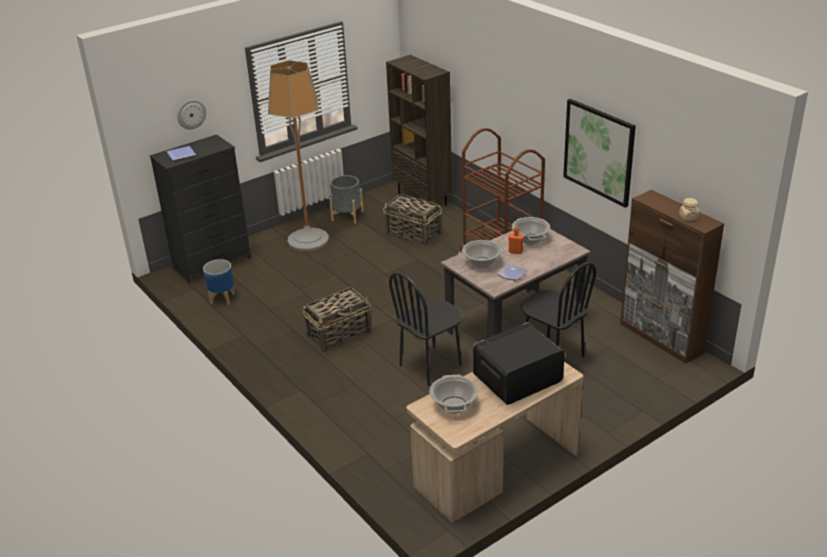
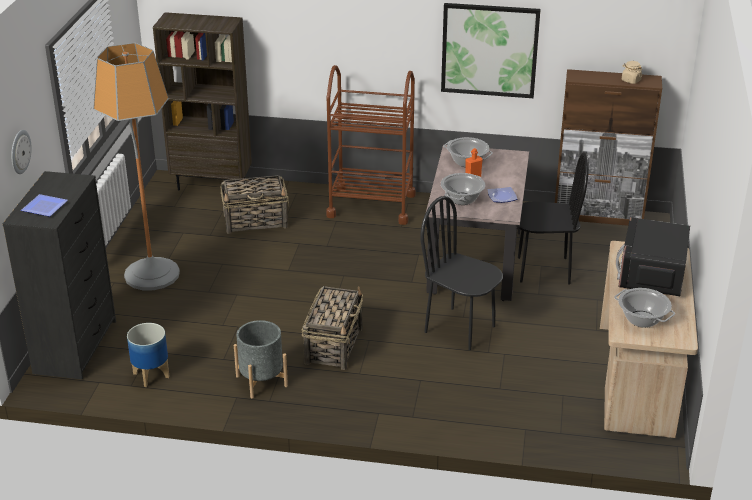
camera: 45 degrees left, 0 degrees up
grey planter [329,175,364,224] -> grey planter moved to [234,320,288,398]
black chair [389,272,463,386] -> black chair turned 120 degrees clockwise [420,196,503,350]

